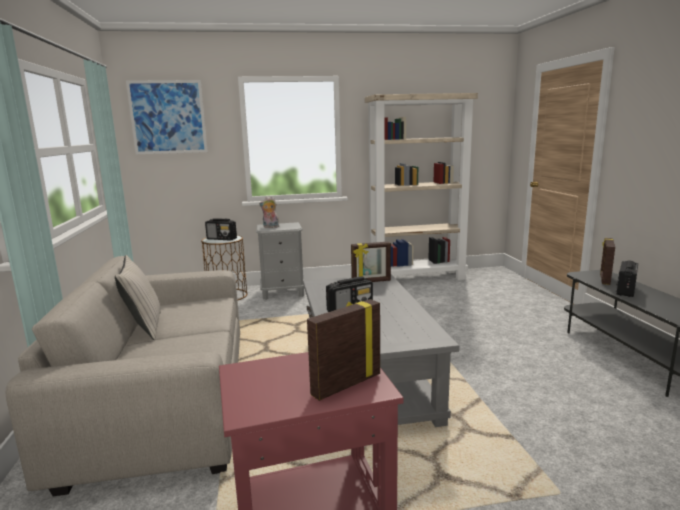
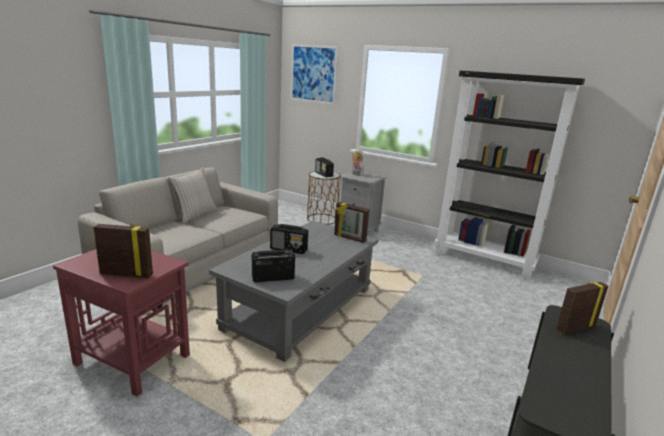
camera: 40 degrees right, 5 degrees up
beige bookcase [365,93,478,280] -> black bookcase [434,70,585,280]
radio [616,260,638,297] -> radio moved to [252,250,295,282]

